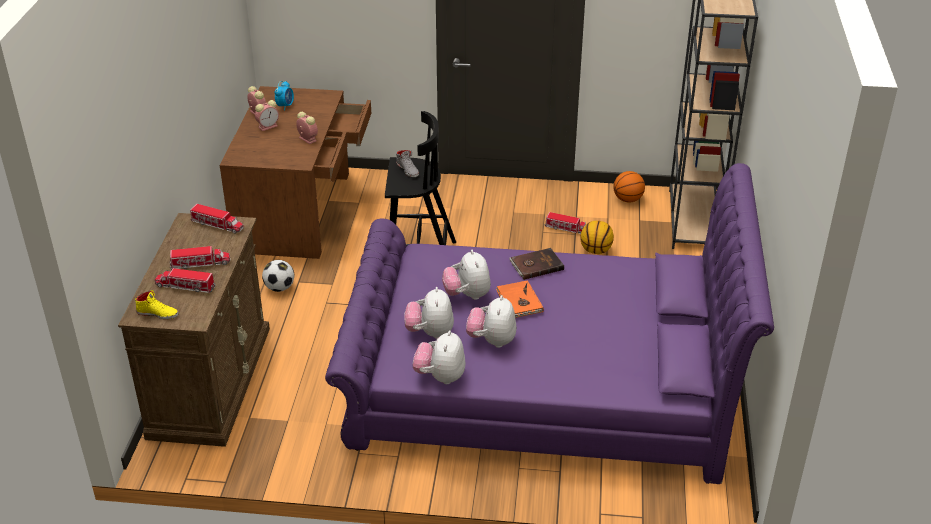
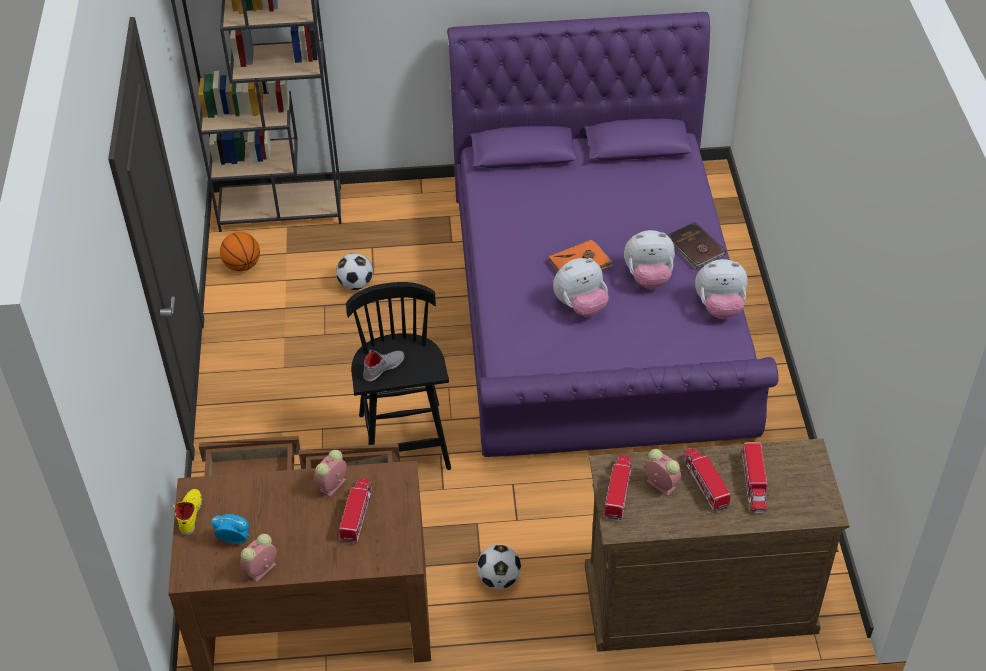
camera: 100 degrees left, 10 degrees up
yellow shoe [135,290,179,319] -> yellow shoe moved to [173,489,202,536]
alarm clock [255,100,279,131] -> alarm clock moved to [645,449,681,496]
plush toy [404,287,454,339] -> none
brown book [509,248,564,280] -> brown book moved to [667,222,726,269]
toy truck [545,212,586,234] -> toy truck moved to [339,478,372,544]
basketball [580,221,614,254] -> football [336,253,373,290]

